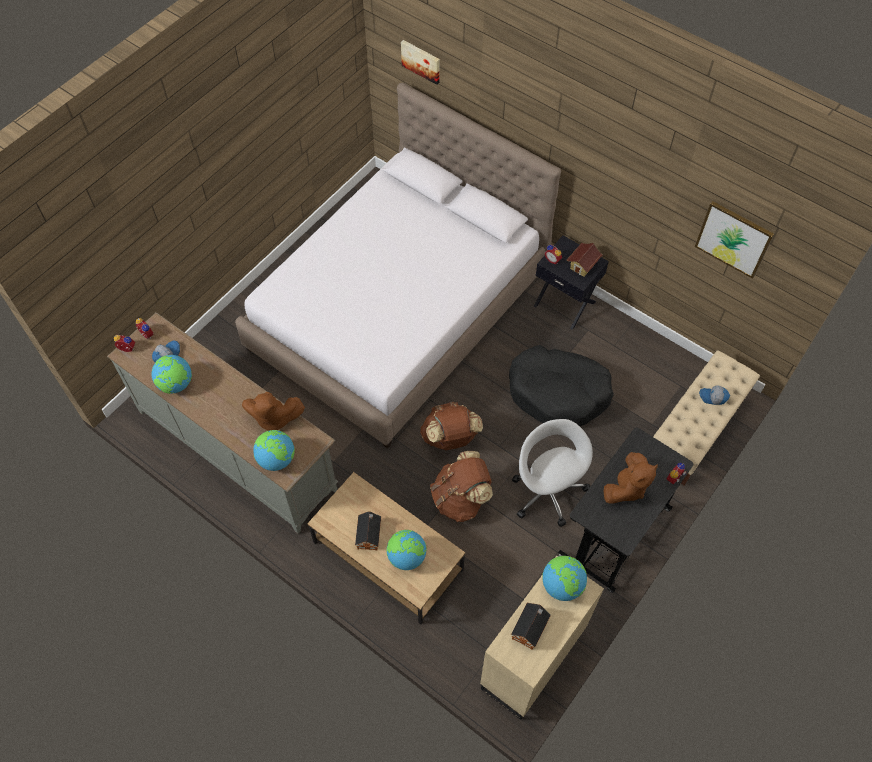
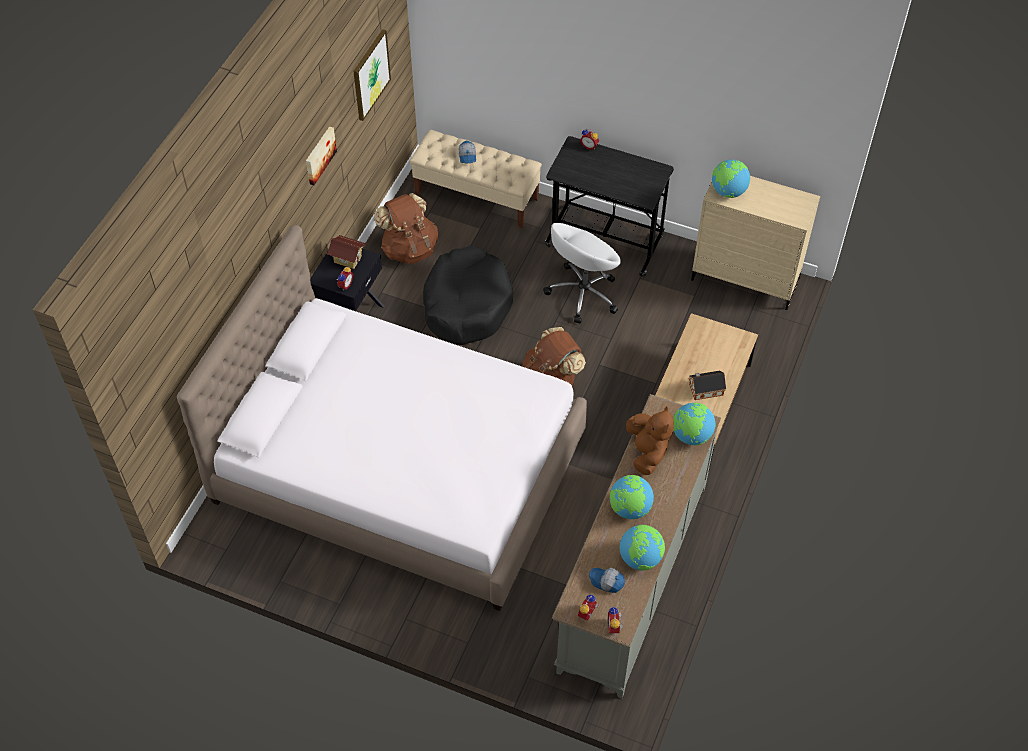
camera: 105 degrees left, 5 degrees down
globe [386,530,427,570] -> globe moved to [610,475,654,519]
picture [401,40,440,85] -> picture moved to [306,126,337,185]
brown backpack [430,451,493,522] -> brown backpack moved to [374,193,438,264]
toy house [511,603,551,650] -> none
brown plush toy [604,452,658,504] -> none

